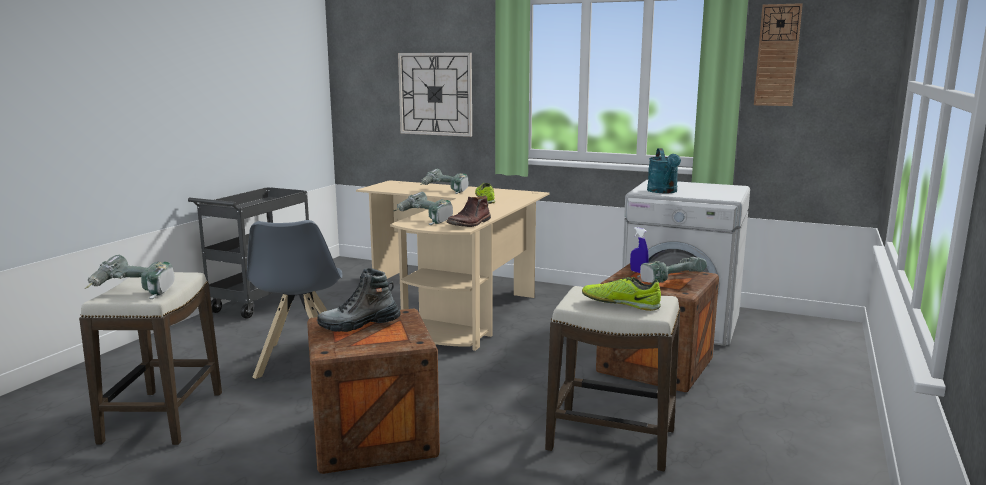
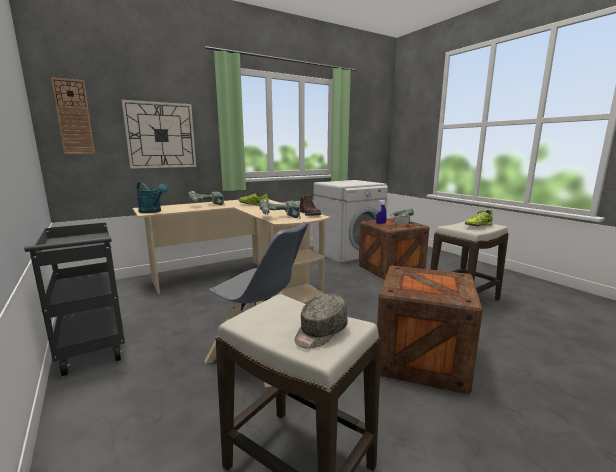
camera: 55 degrees left, 0 degrees up
power drill [84,255,175,299] -> grey cap [295,294,348,349]
boot [317,268,401,332] -> none
turquoise watering can [647,148,681,193] -> turquoise watering can moved to [136,182,168,213]
wall clock [754,3,803,106] -> wall clock moved to [51,77,95,154]

